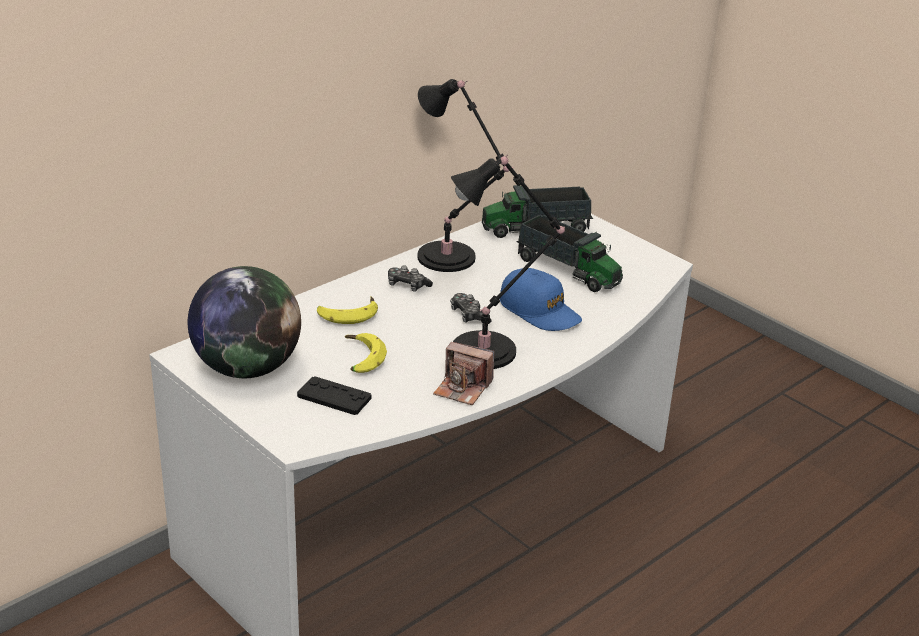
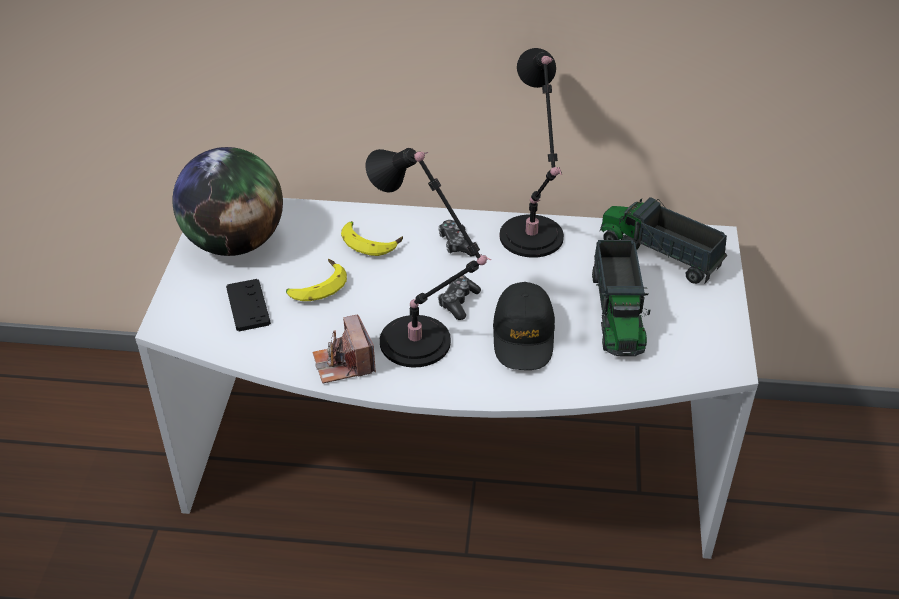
camera: 50 degrees right, 10 degrees up
blue cap [500,268,582,331] -> black cap [493,282,555,370]

